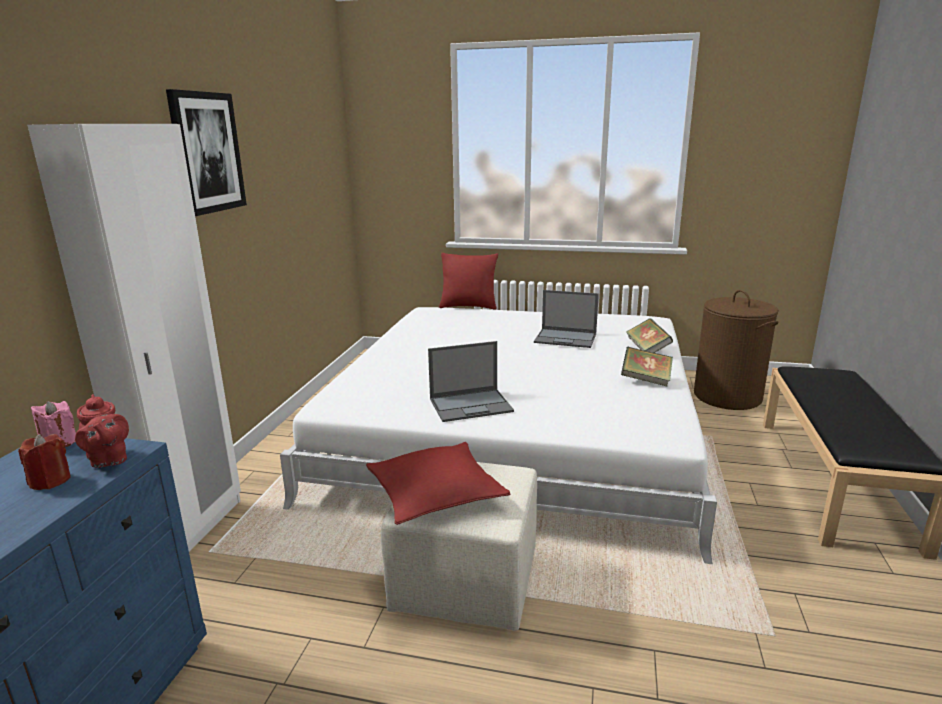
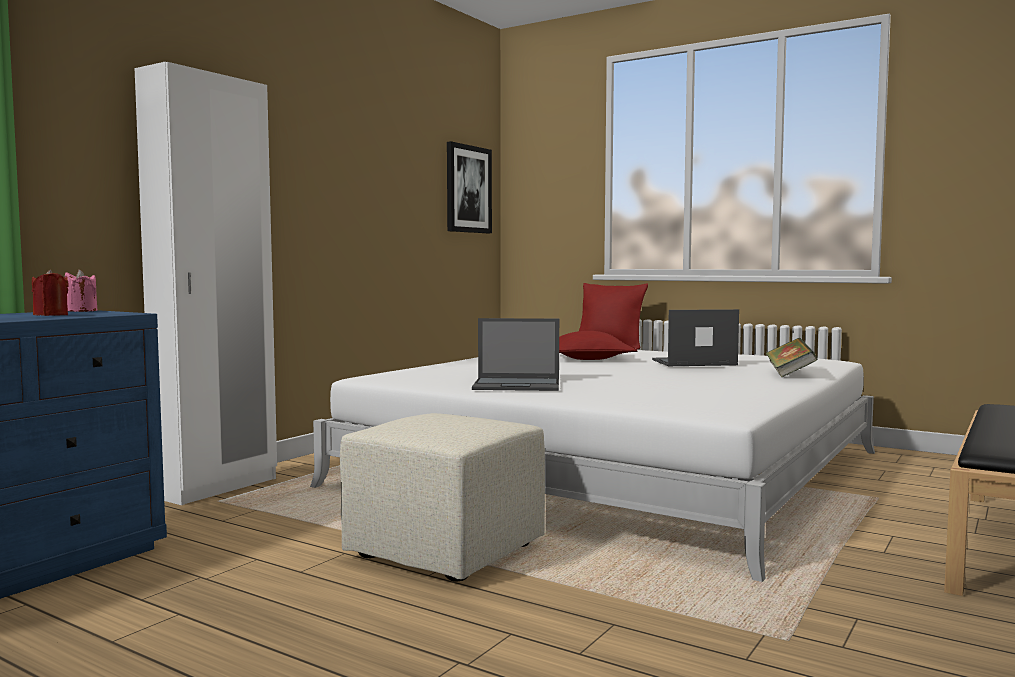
camera: 20 degrees right, 15 degrees down
red teapot [75,394,129,468] -> none
picture [166,89,247,216] -> picture moved to [447,141,492,233]
red pillow [366,442,510,525] -> red pillow moved to [559,331,637,360]
laptop [534,290,599,348] -> laptop turned 135 degrees clockwise [652,309,739,366]
book [621,347,673,387] -> none
brown laundry basket [694,290,779,410] -> none

